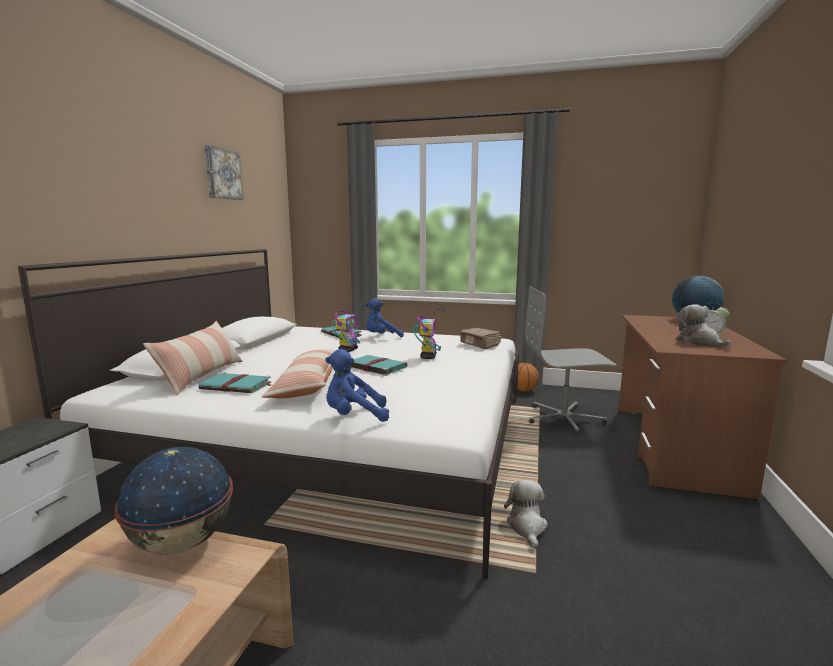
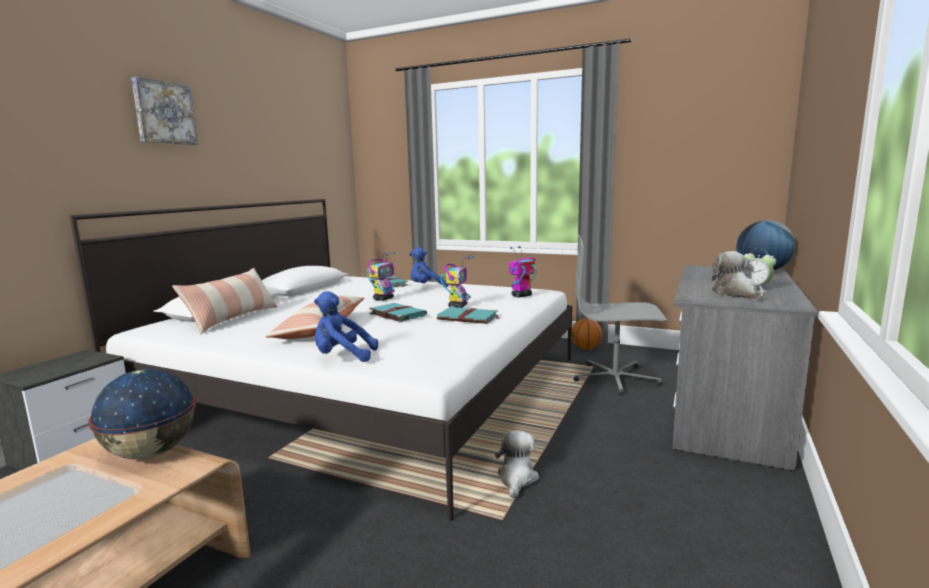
camera: 10 degrees right, 0 degrees up
turquoise book [198,372,271,393] -> turquoise book moved to [437,306,499,324]
picture [204,145,244,200] -> picture moved to [131,77,198,145]
brown book [459,328,501,349] -> toy robot [509,246,536,298]
brown desk [618,315,787,500] -> grey desk [672,265,819,471]

